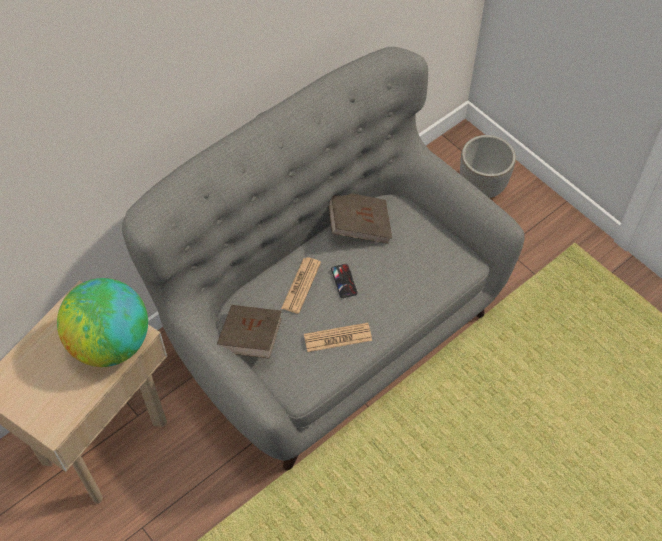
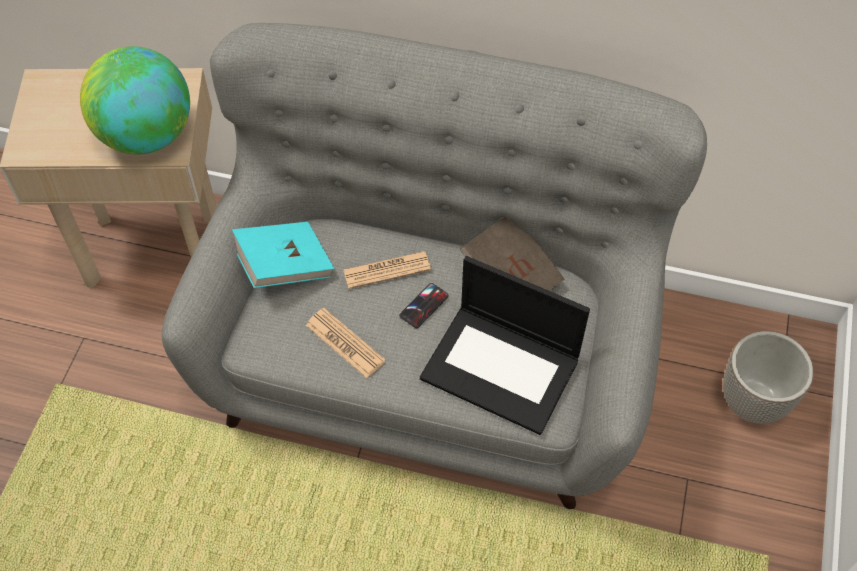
camera: 55 degrees right, 0 degrees up
brown book [217,305,282,359] -> turquoise book [232,222,334,288]
none -> laptop [420,256,590,435]

